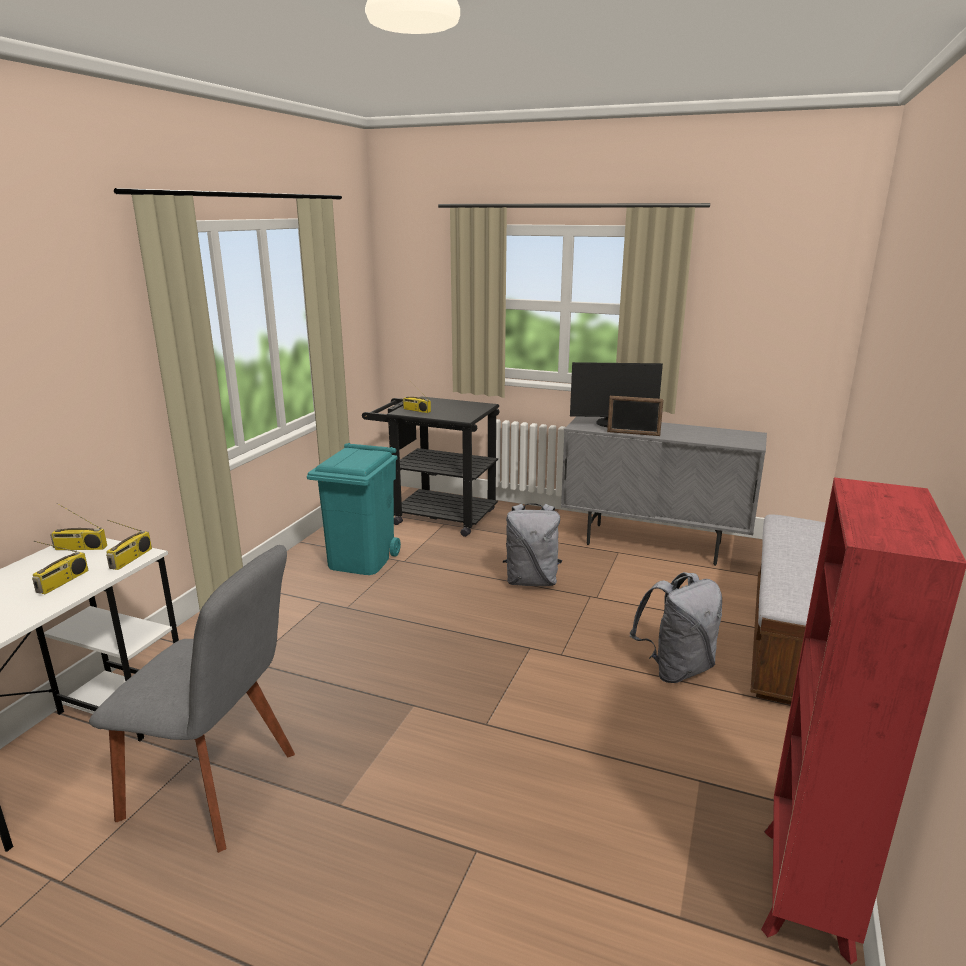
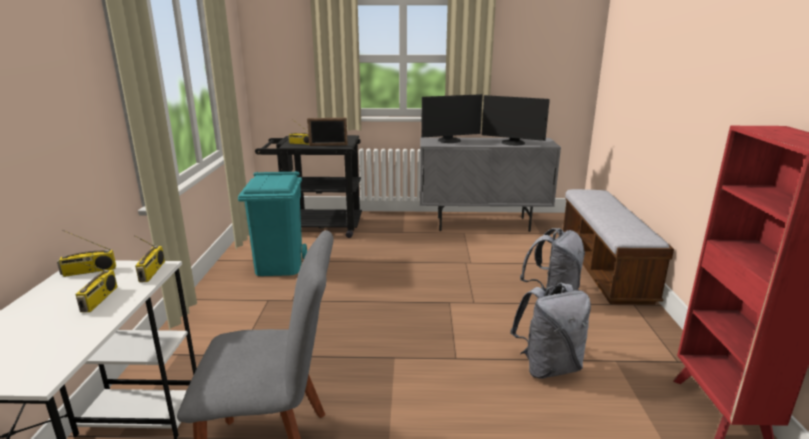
camera: 20 degrees left, 0 degrees up
grey backpack [503,503,562,586] -> grey backpack moved to [510,283,591,379]
picture frame [607,396,664,436] -> picture frame moved to [307,118,348,146]
none -> monitor [482,95,550,146]

